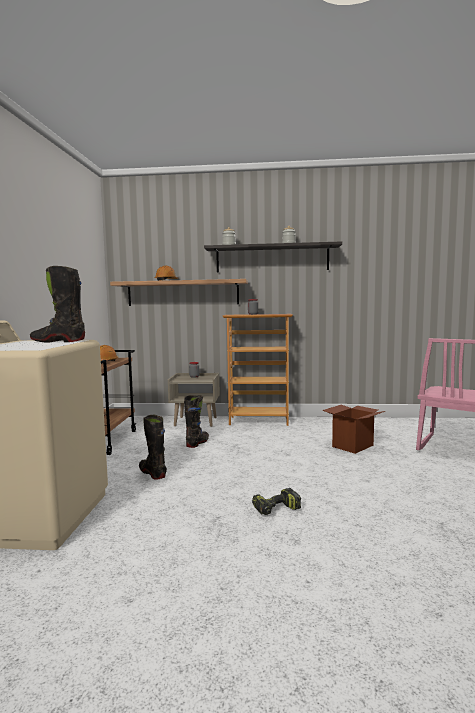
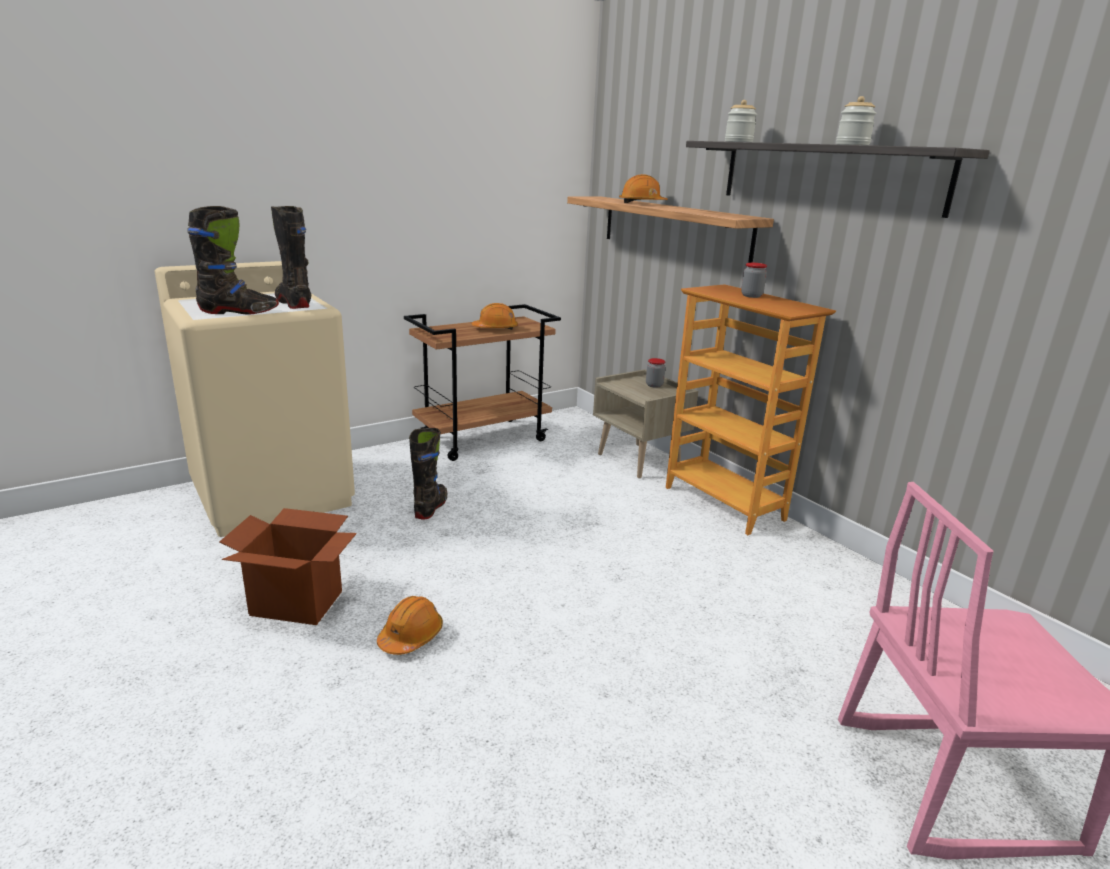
camera: 50 degrees right, 15 degrees up
black boot [184,395,209,448] -> black boot moved to [187,206,279,314]
power drill [252,488,301,515] -> orange hard hat [377,596,443,655]
cardboard box [322,405,385,454] -> cardboard box moved to [219,508,357,625]

